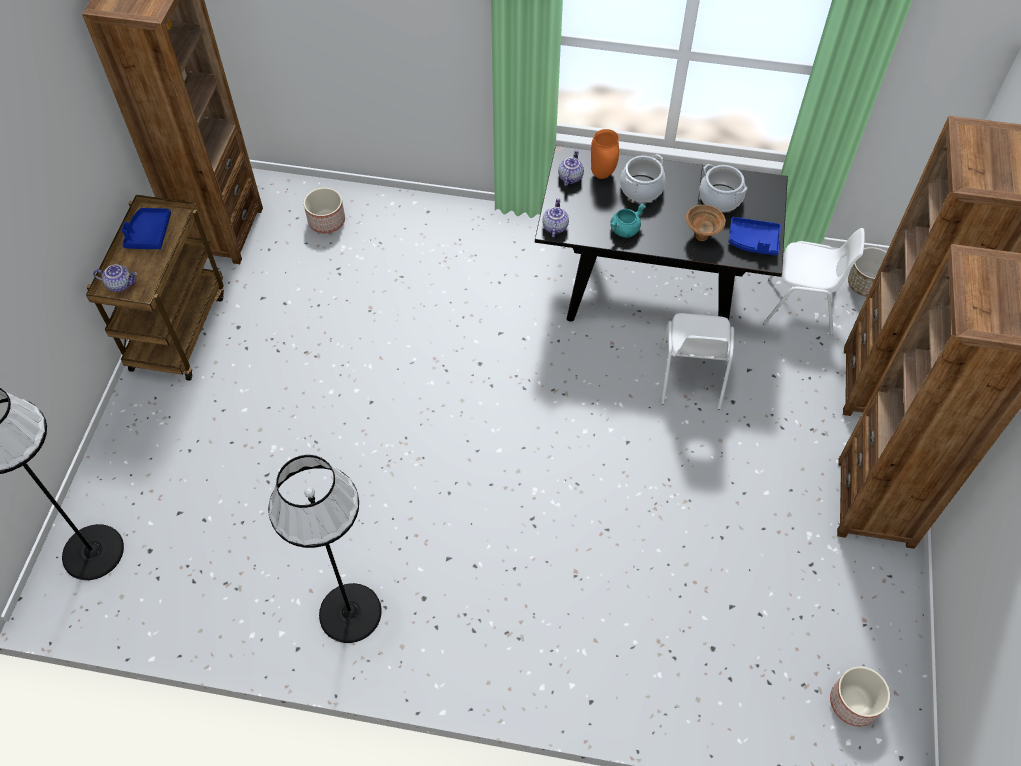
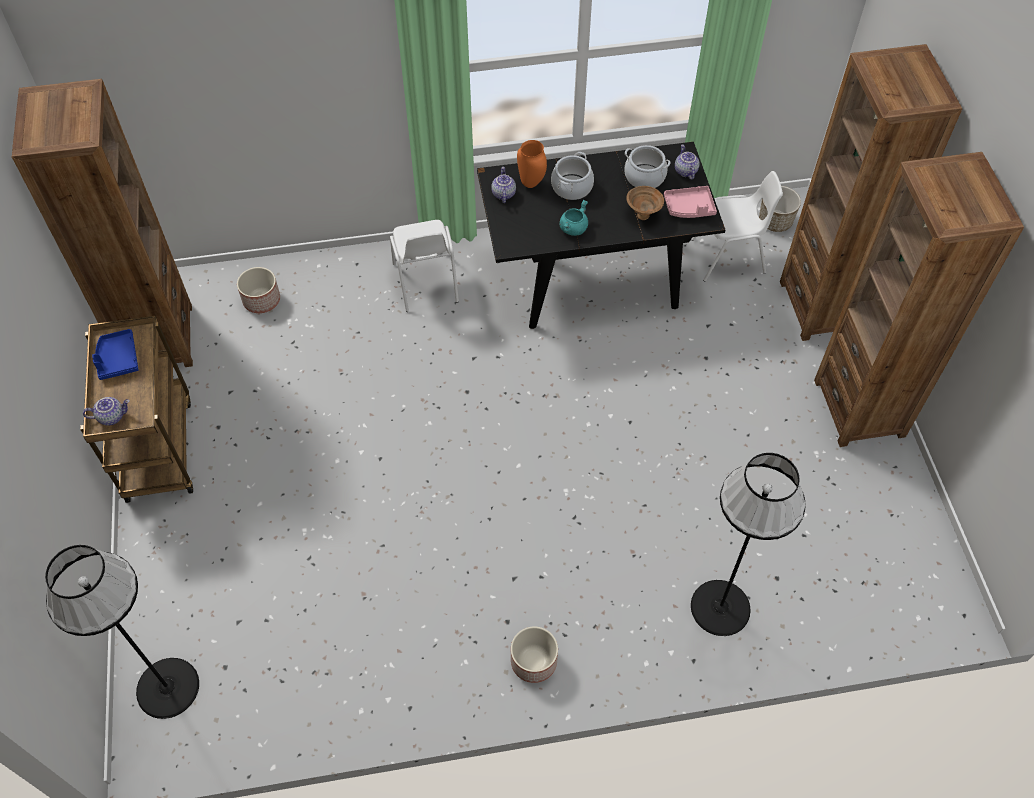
camera: 20 degrees left, 0 degrees up
black floor lamp [268,455,382,643] -> black floor lamp moved to [691,453,806,636]
teapot [542,198,569,237] -> teapot moved to [675,144,699,180]
white chair [661,313,734,410] -> white chair moved to [390,220,459,312]
blue tray [729,217,781,256] -> pink tray [664,186,717,218]
planter [830,666,890,727] -> planter moved to [511,626,558,683]

